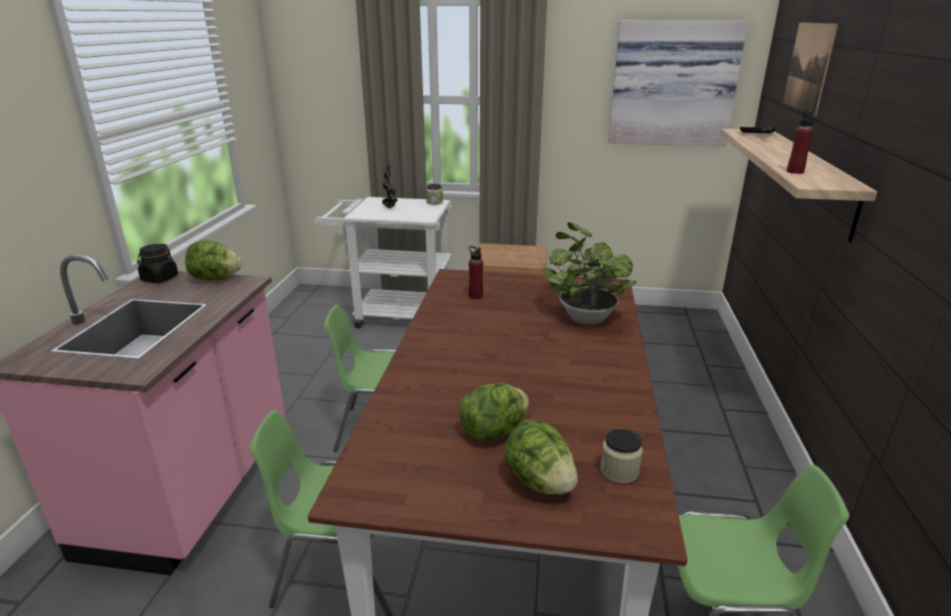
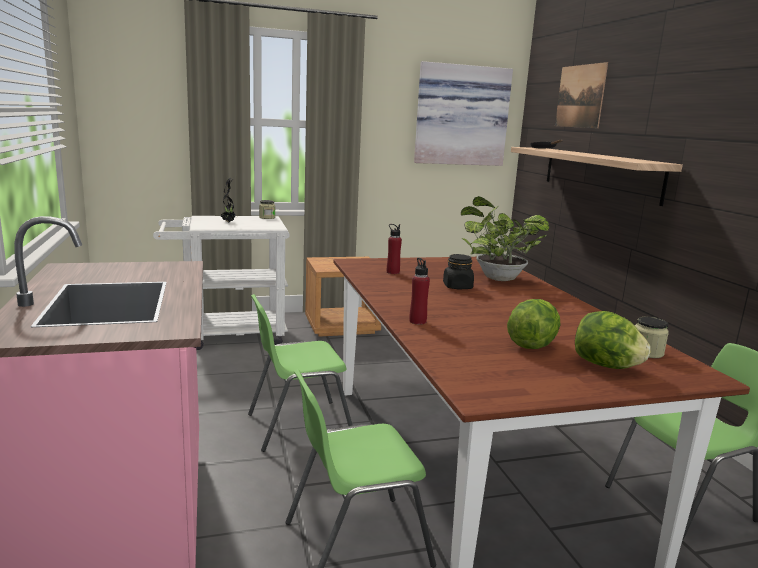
camera: 25 degrees left, 10 degrees down
black jar [137,244,178,283] -> black jar moved to [443,254,474,290]
lettuce [185,240,242,281] -> none
red bottle [787,111,814,174] -> red bottle moved to [409,258,430,325]

